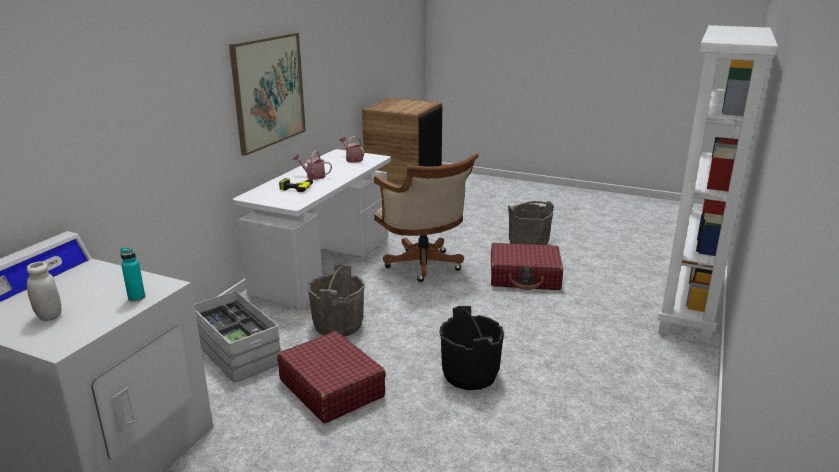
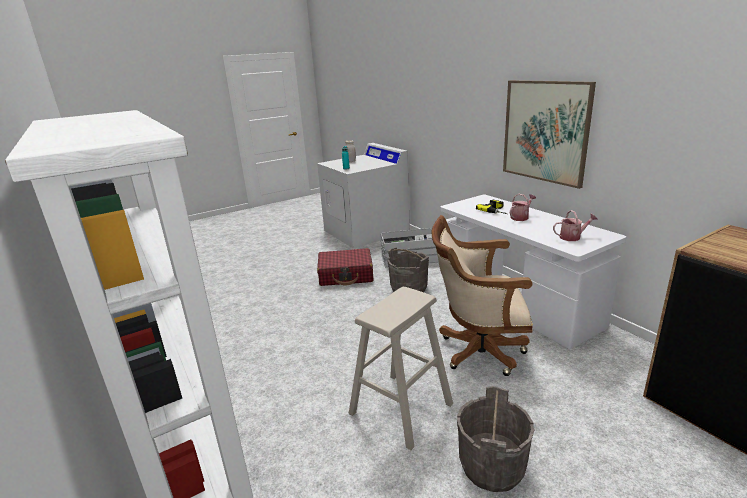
camera: 125 degrees right, 0 degrees up
black bucket [440,306,504,390] -> none
red suitcase [491,243,563,290] -> beige stool [349,287,453,450]

